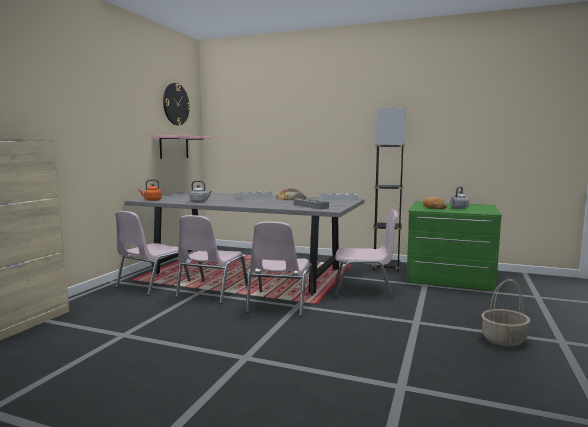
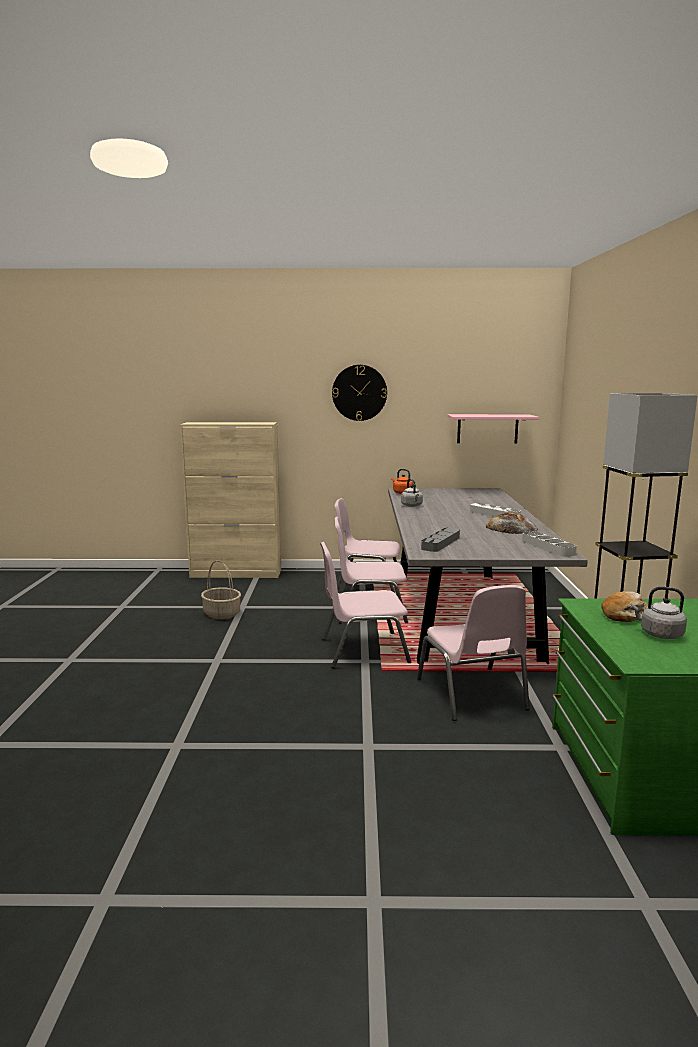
camera: 70 degrees right, 5 degrees up
wall clock [163,83,191,125] -> wall clock moved to [332,365,387,421]
basket [481,279,530,346] -> basket moved to [201,560,241,619]

